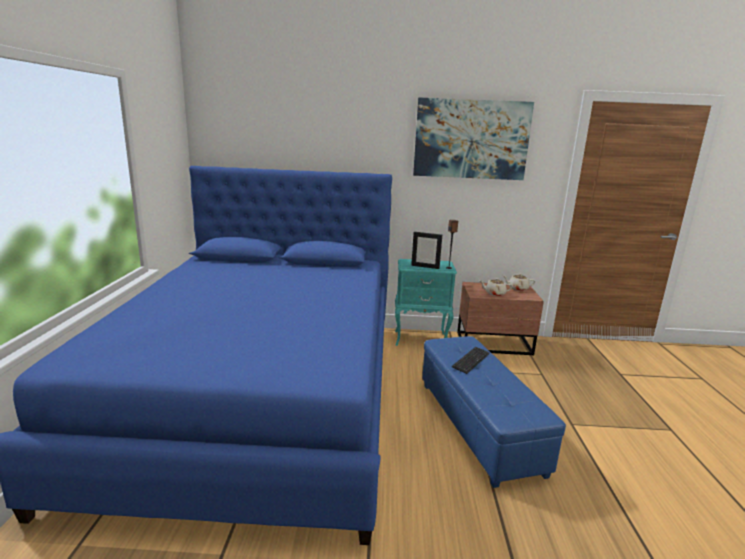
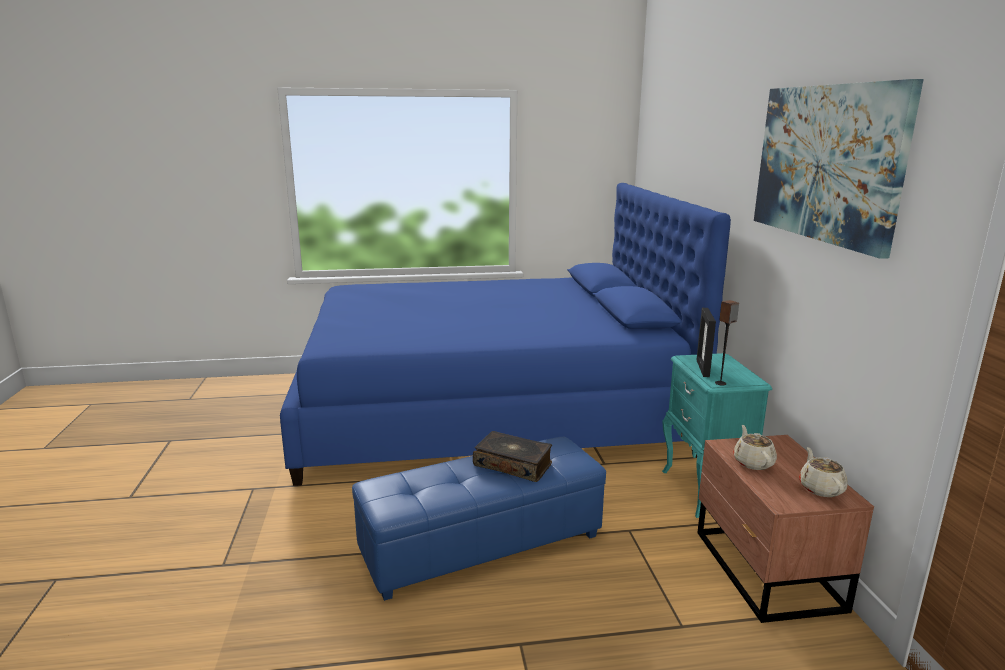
camera: 80 degrees right, 0 degrees up
keyboard [452,347,490,374] -> book [473,431,552,482]

